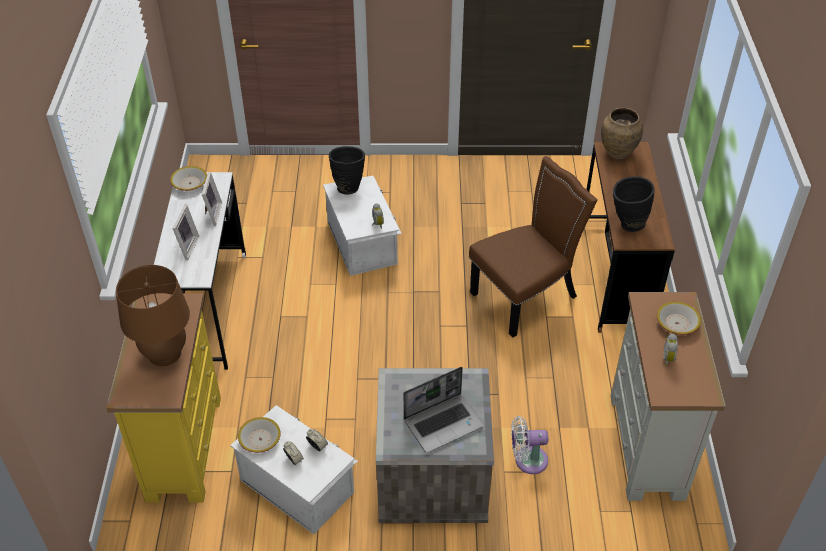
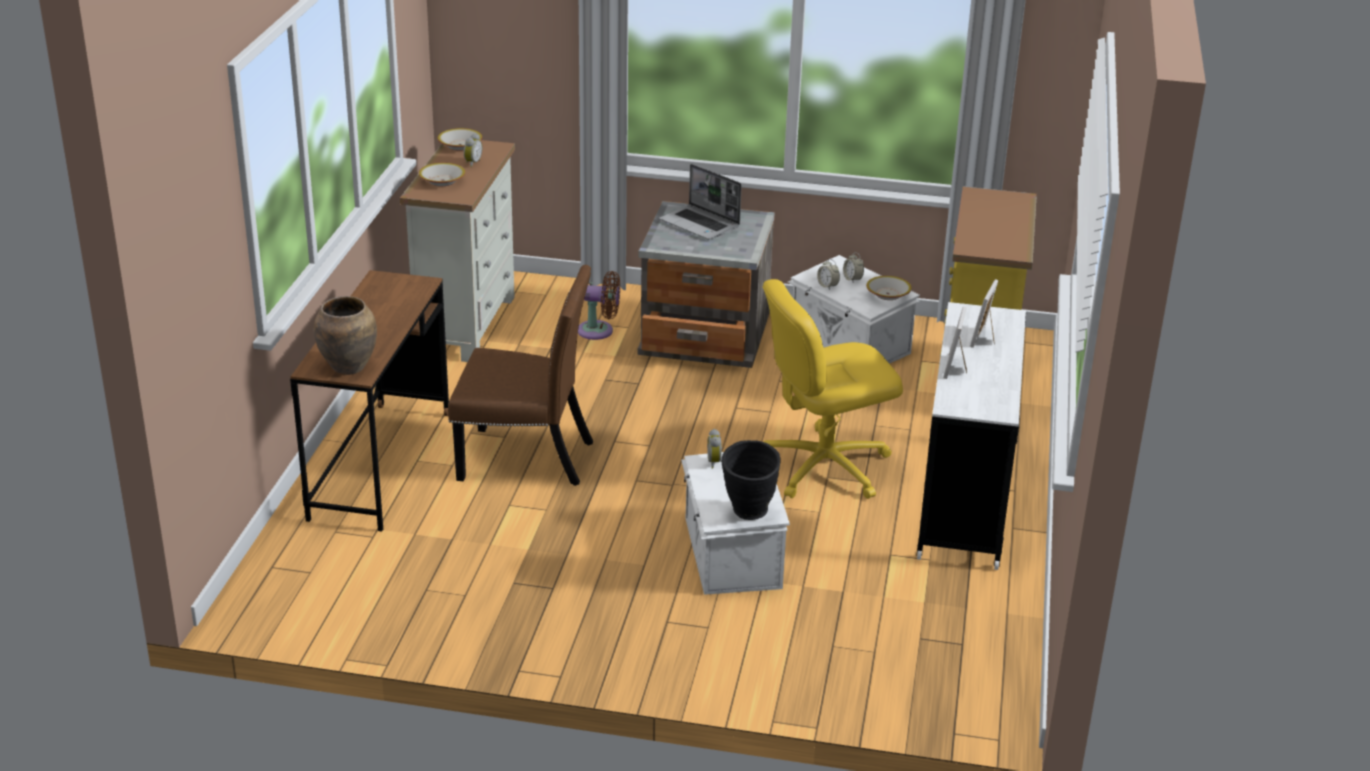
camera: 170 degrees left, 15 degrees down
brown table lamp [116,265,190,366] -> none
bowl [170,166,207,191] -> bowl moved to [438,128,482,151]
laptop [403,367,484,453] -> laptop turned 120 degrees counterclockwise [659,164,742,240]
brown chair [469,156,598,338] -> brown chair turned 150 degrees counterclockwise [448,265,593,486]
white fan [511,416,548,474] -> brown fan [578,271,620,340]
black vase [613,176,655,232] -> none
none -> yellow office chair [762,279,903,499]

